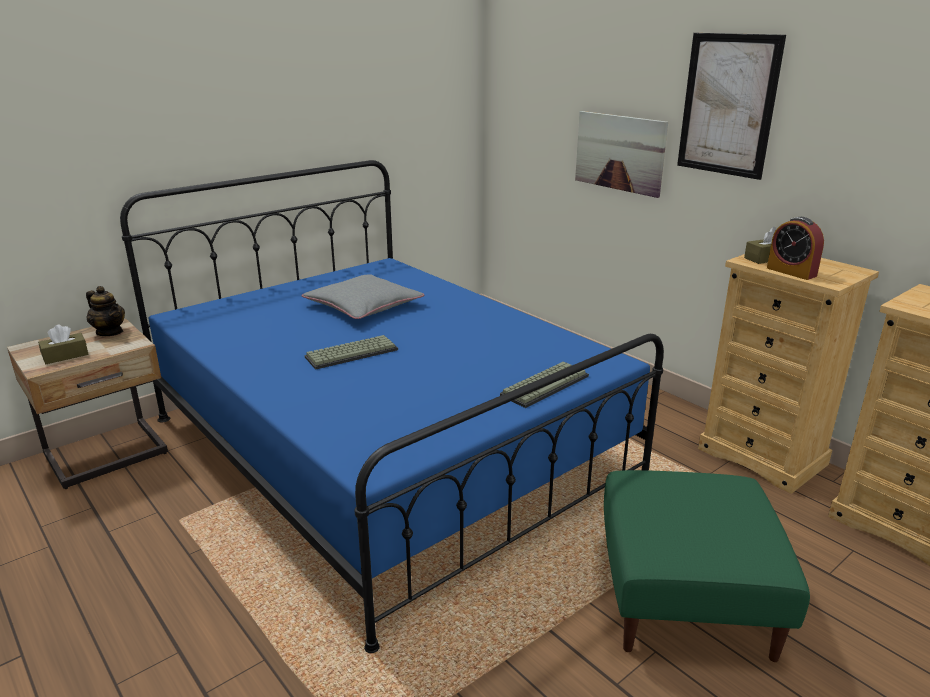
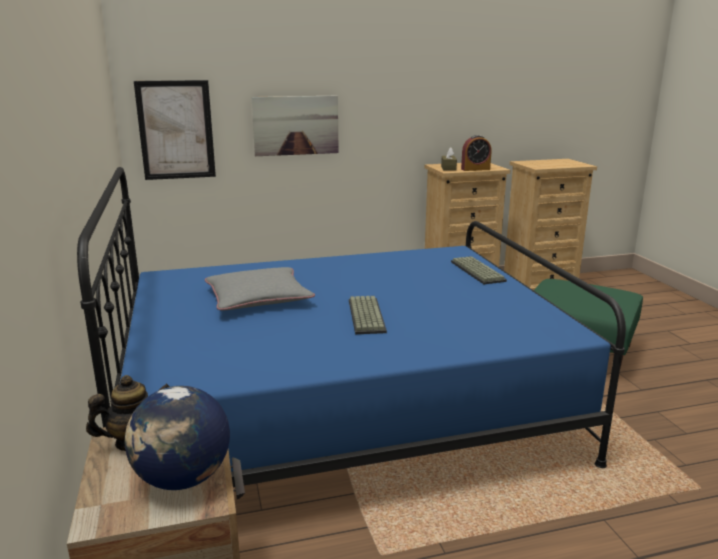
camera: 65 degrees left, 5 degrees down
brown tissue box [38,325,88,364] -> globe [125,386,230,490]
picture [677,33,786,180] -> picture moved to [134,80,216,180]

